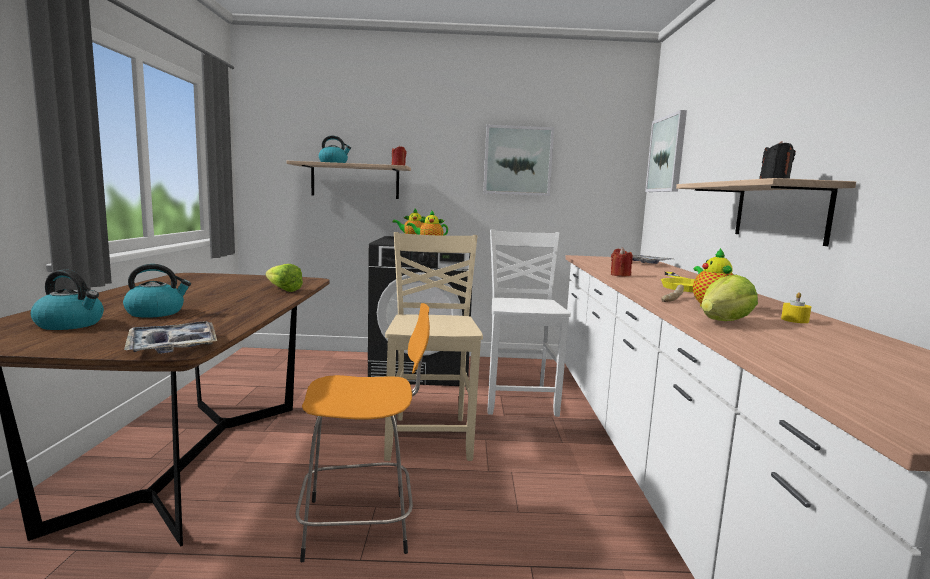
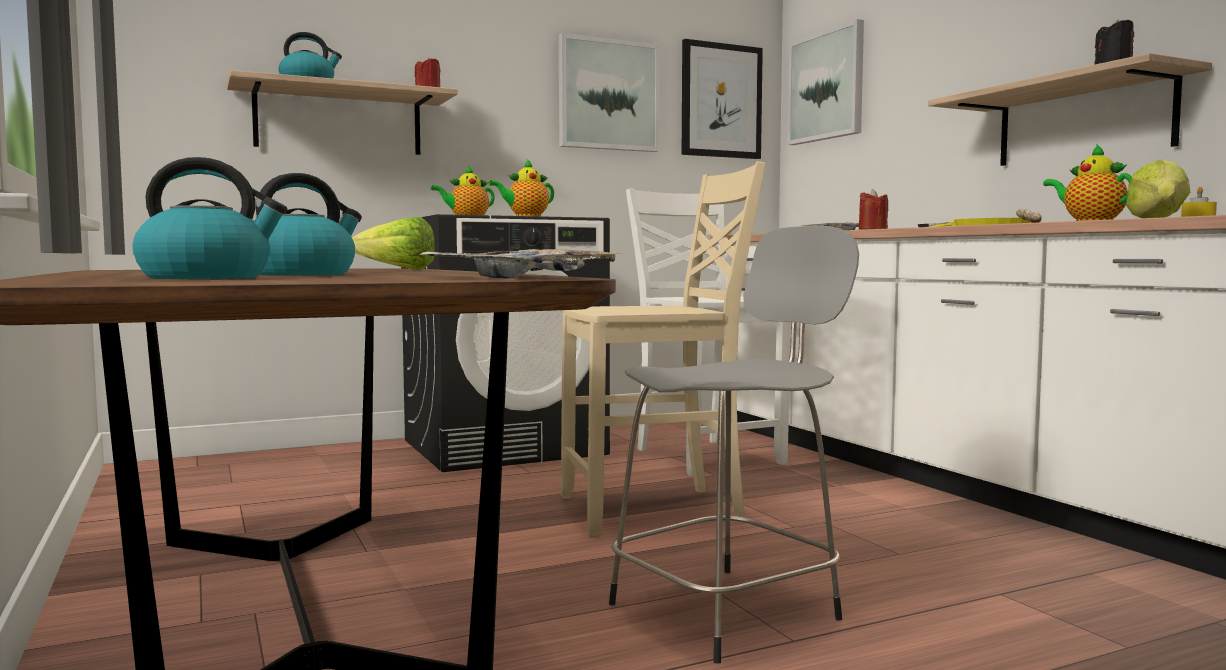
camera: 25 degrees left, 5 degrees down
orange stool [296,303,430,562] -> grey stool [609,226,859,664]
beige chair [384,232,483,461] -> beige chair turned 105 degrees clockwise [561,161,765,536]
none -> picture [682,39,763,159]

